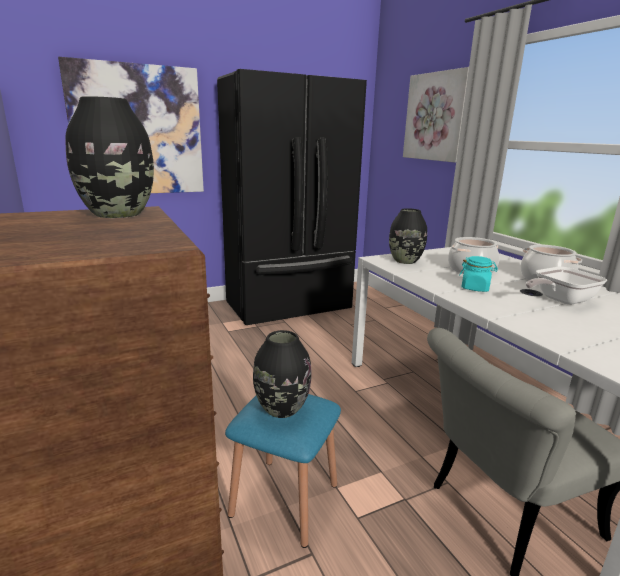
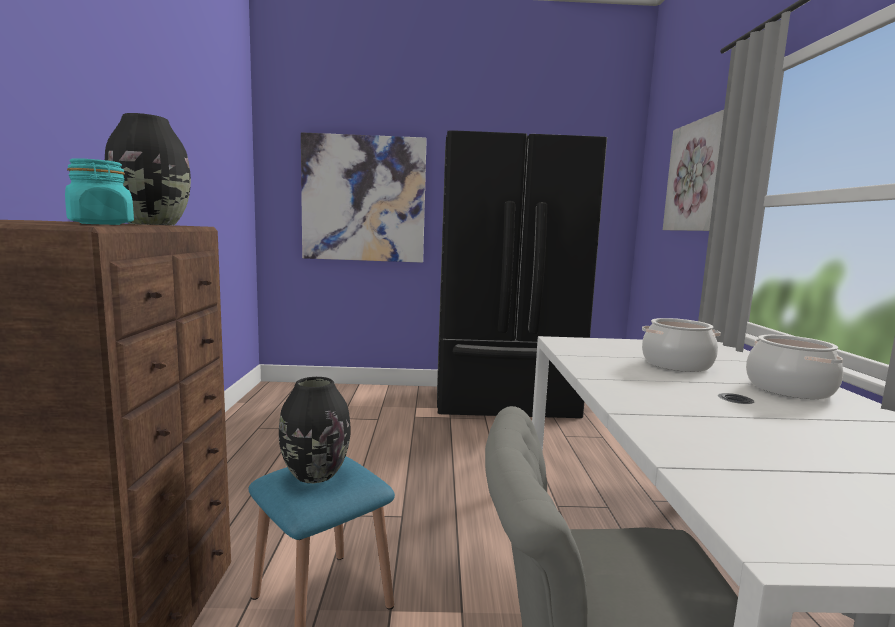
camera: 25 degrees right, 10 degrees down
black vase [389,208,427,264] -> none
turquoise jar [459,256,498,292] -> turquoise jar moved to [65,158,134,225]
frying pan [526,267,607,305] -> none

